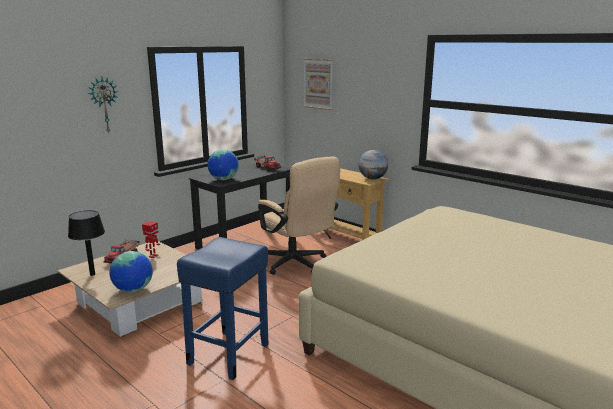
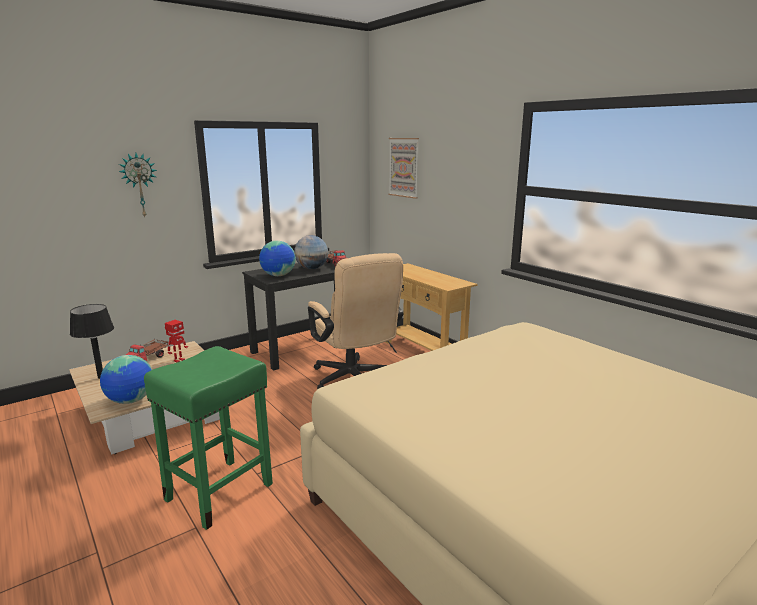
camera: 10 degrees right, 0 degrees up
blue stool [177,237,268,380] -> green stool [144,346,273,530]
globe [358,150,388,179] -> globe moved to [294,235,328,269]

